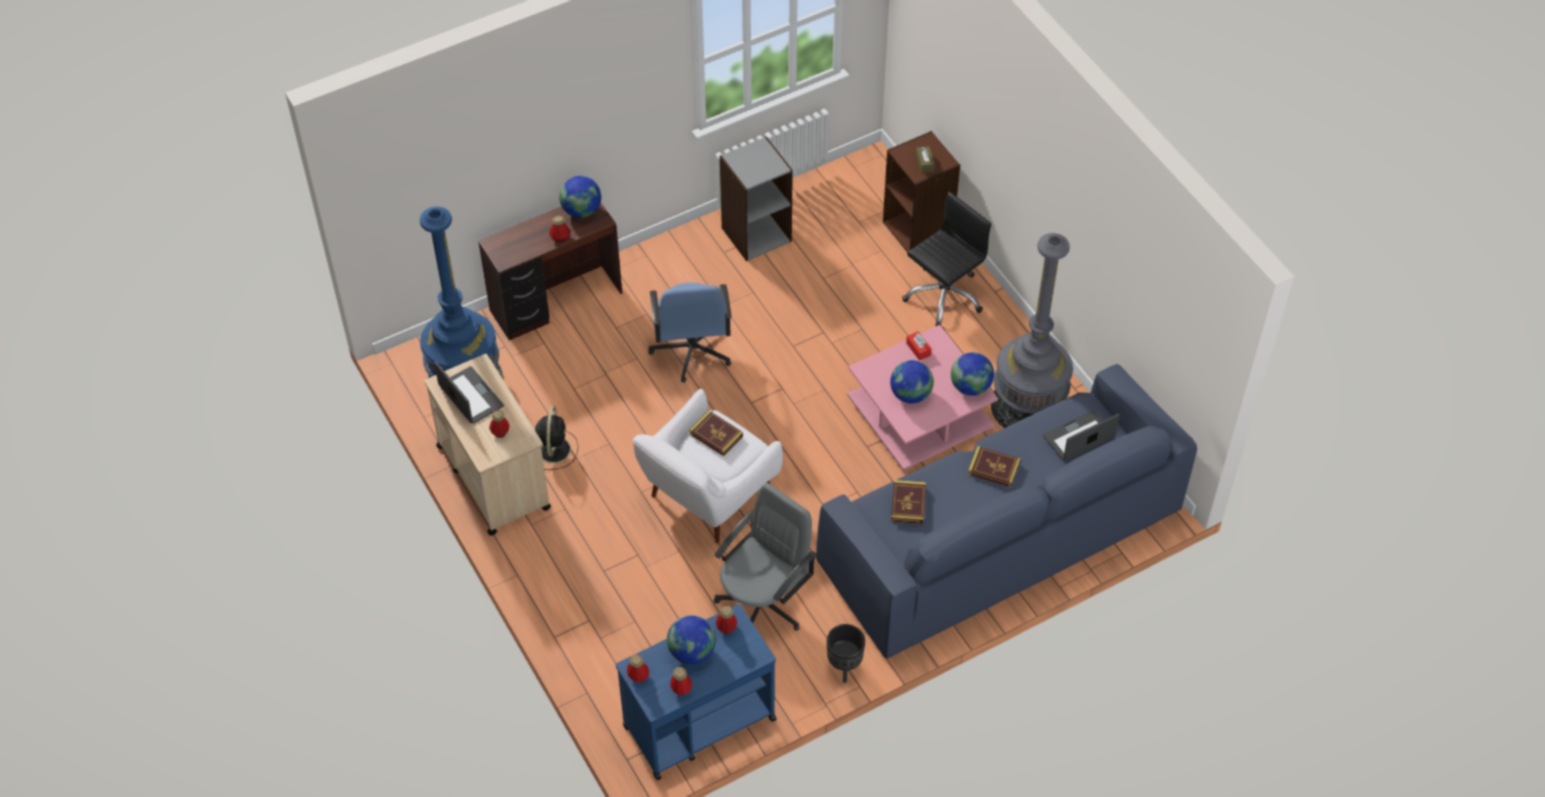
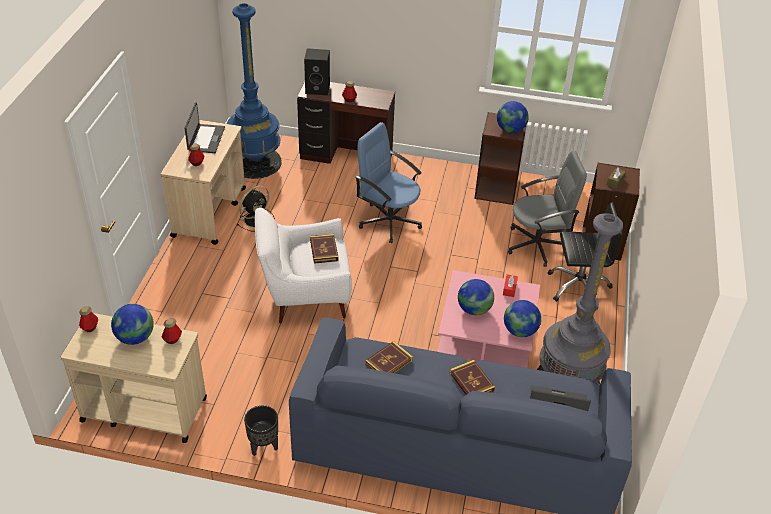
camera: 40 degrees right, 10 degrees down
globe [559,176,601,218] -> globe moved to [497,101,529,133]
blue cart [616,604,776,780] -> beige cart [61,313,207,443]
blue office chair [648,283,732,383] -> blue office chair turned 90 degrees clockwise [355,122,422,243]
bottle [670,667,692,695] -> none
grey office chair [714,483,817,631] -> grey office chair moved to [508,151,587,267]
grey bookcase [720,137,793,261] -> brown bookcase [474,112,527,205]
none -> black speaker [304,48,330,96]

